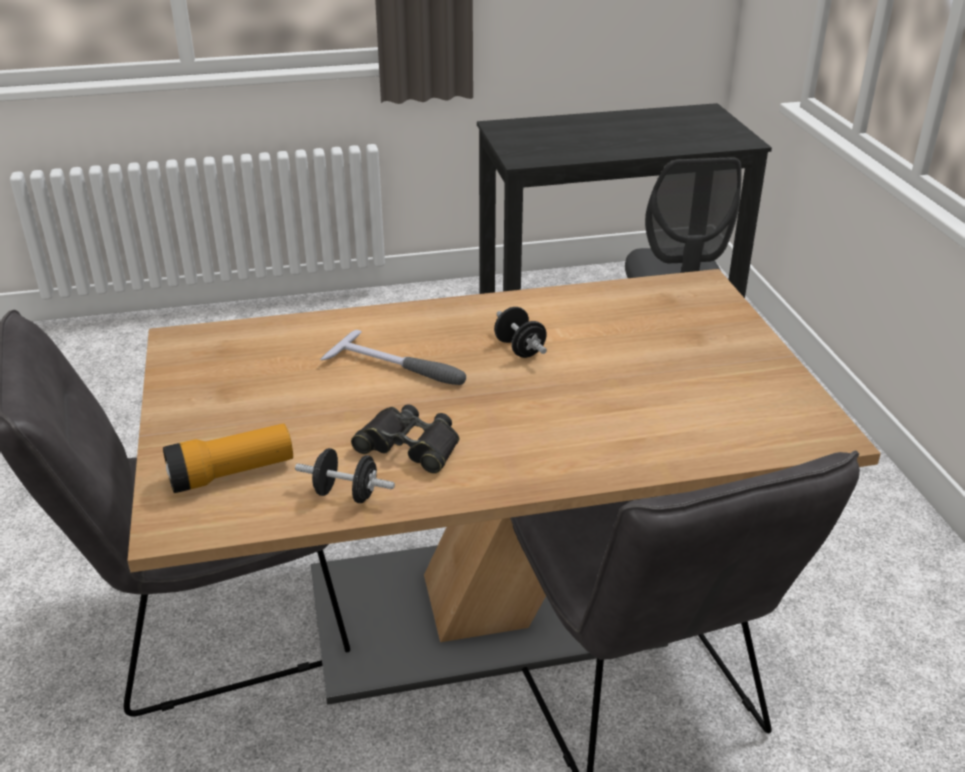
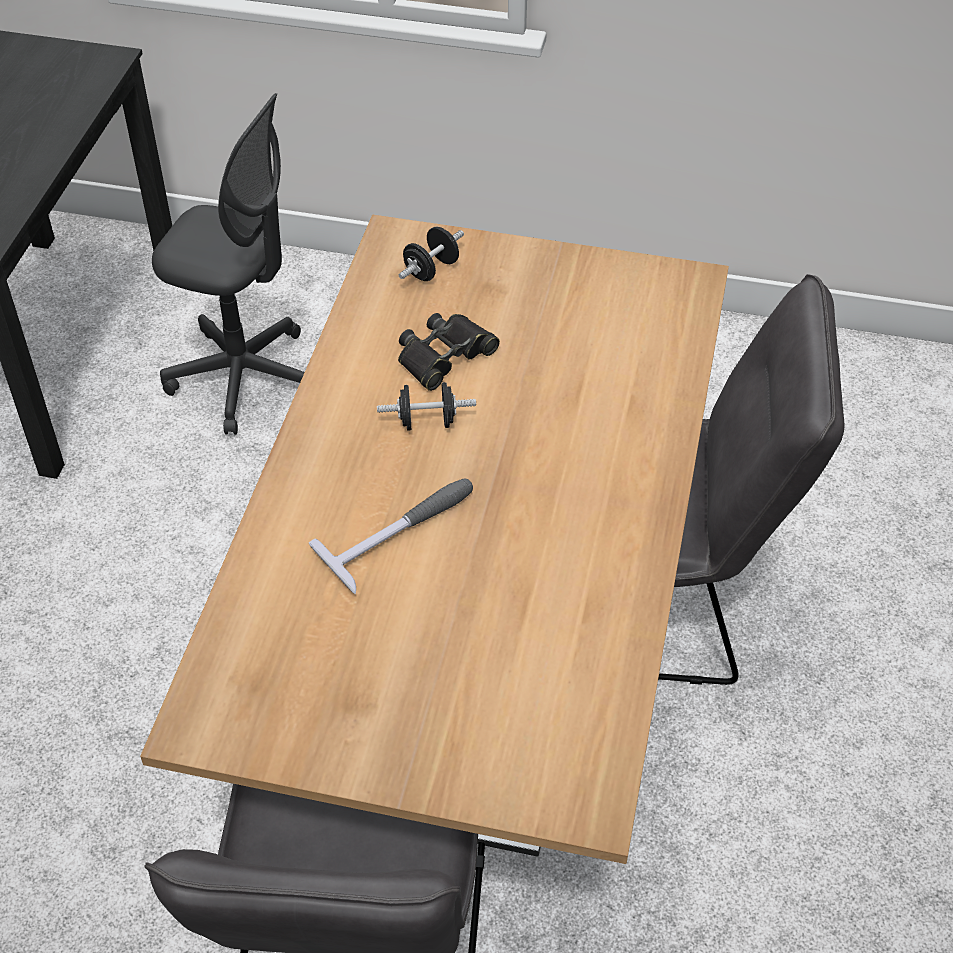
camera: 65 degrees left, 15 degrees up
flashlight [163,424,293,493] -> none
black dumbbell [295,448,395,503] -> black dumbbell moved to [399,227,464,281]
black binoculars [351,404,459,474] -> black binoculars moved to [398,313,500,391]

